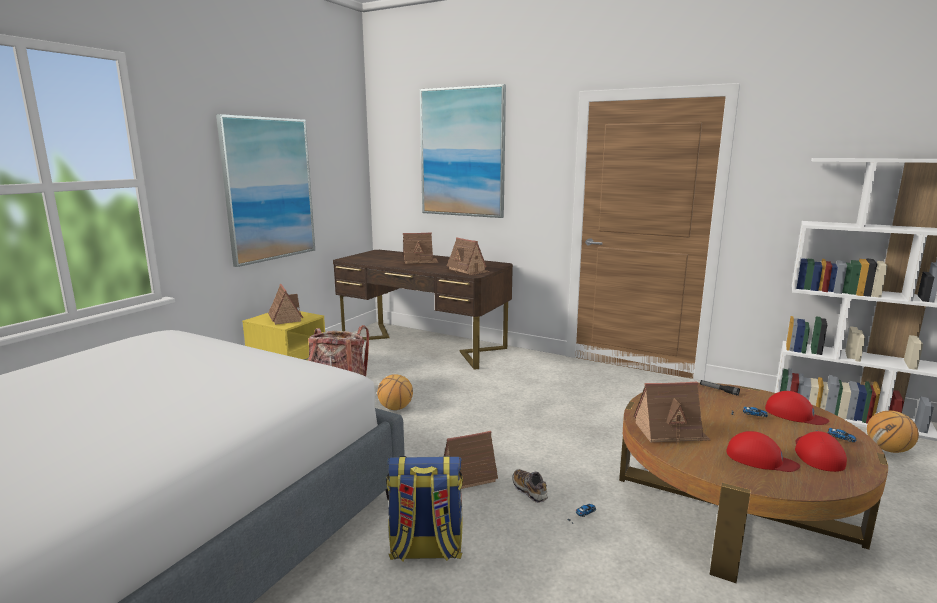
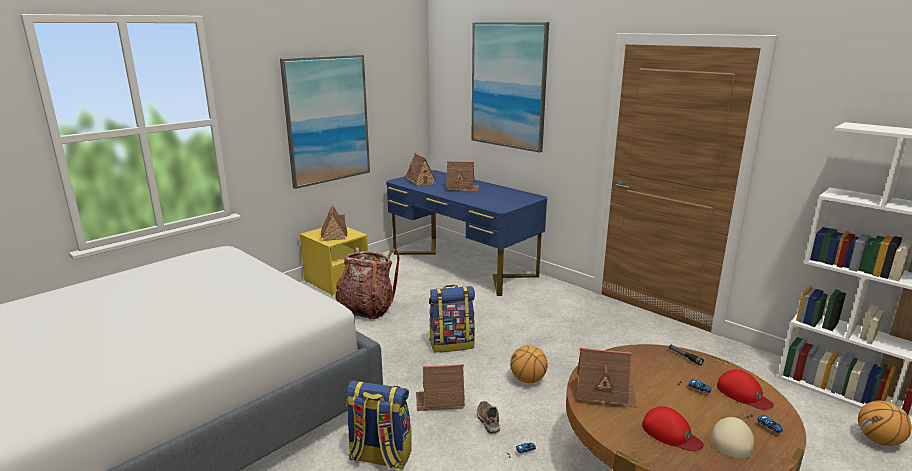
camera: 15 degrees right, 5 degrees up
brown desk [333,250,513,370] -> blue desk [386,170,547,296]
basketball [377,374,413,410] -> basketball moved to [510,345,548,383]
toy house [447,237,489,275] -> toy house moved to [405,153,437,186]
red cap [795,431,847,472] -> beige cap [711,417,754,459]
none -> backpack [429,285,475,352]

